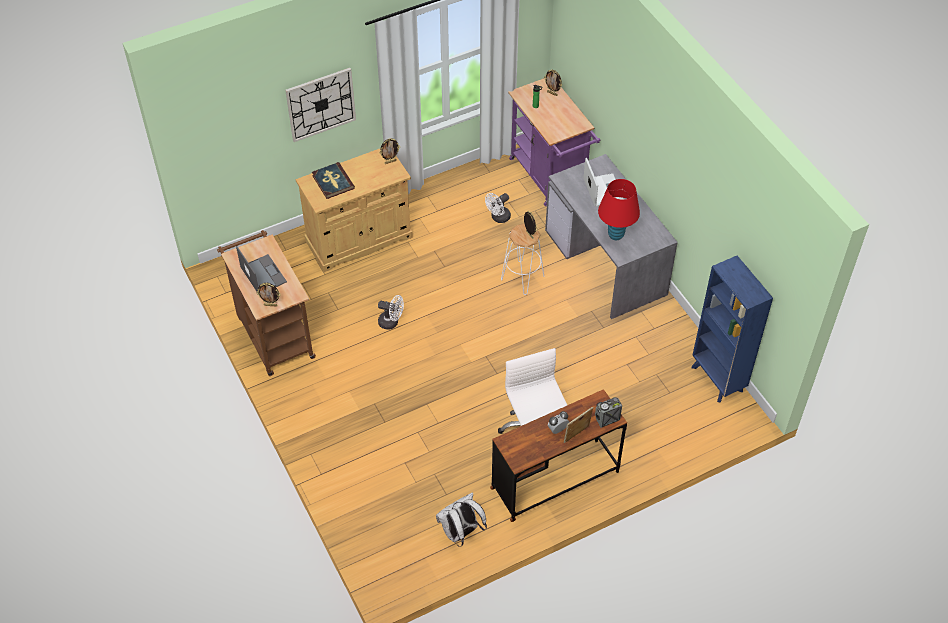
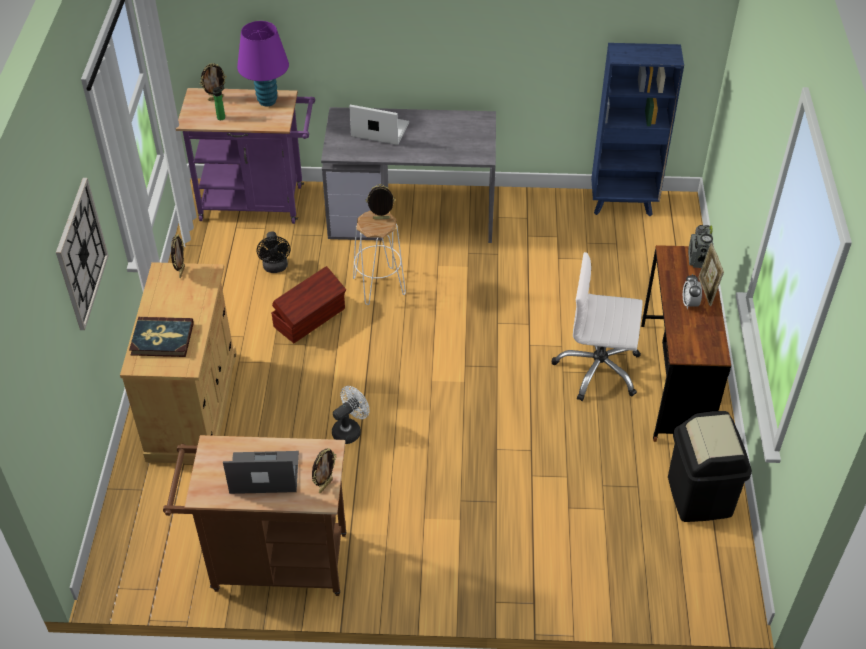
camera: 60 degrees left, 5 degrees down
white backpack [436,492,487,547] -> black trash can [668,411,752,522]
white fan [485,193,511,223] -> black fan [257,231,290,273]
red table lamp [598,179,640,240] -> none
none -> purple table lamp [237,21,289,106]
none -> brown storage box [272,266,346,343]

